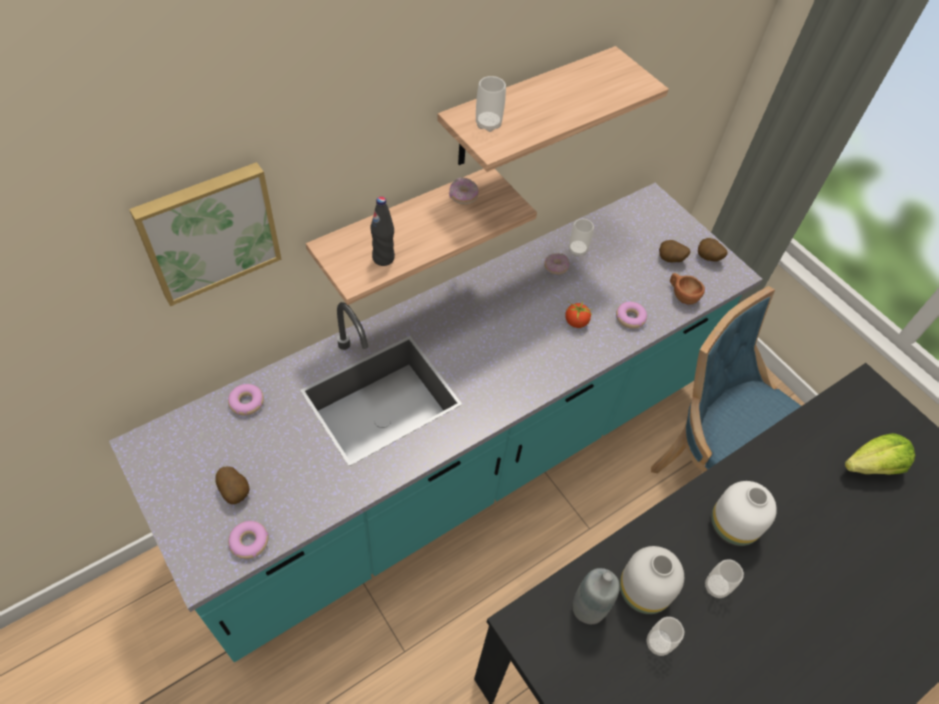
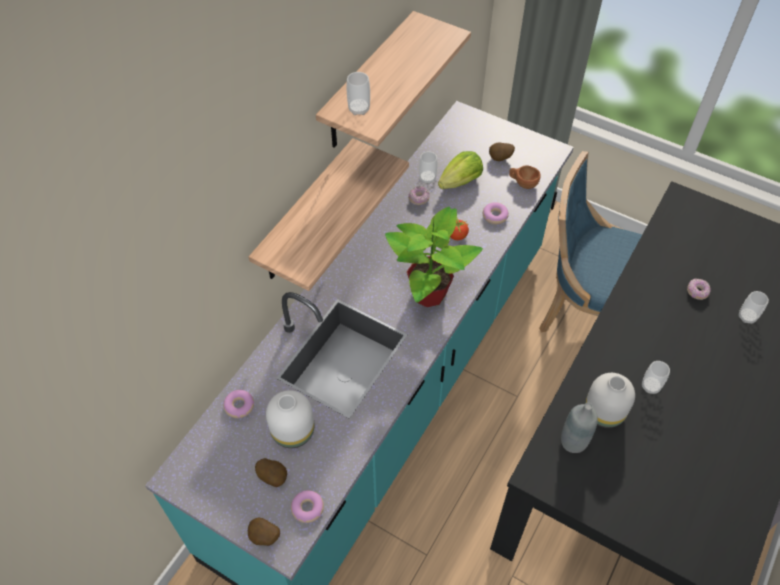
camera: 20 degrees left, 0 degrees up
picture [129,162,281,306] -> none
black bottle [370,196,395,266] -> none
donut [449,178,479,205] -> donut moved to [687,278,711,300]
cup [647,617,684,656] -> cup moved to [739,291,769,324]
potato [698,238,728,262] -> potato moved to [248,518,280,546]
white vase [711,481,777,546] -> white vase moved to [266,390,315,448]
lettuce [845,433,915,475] -> lettuce moved to [438,151,483,189]
none -> potted plant [385,207,483,307]

